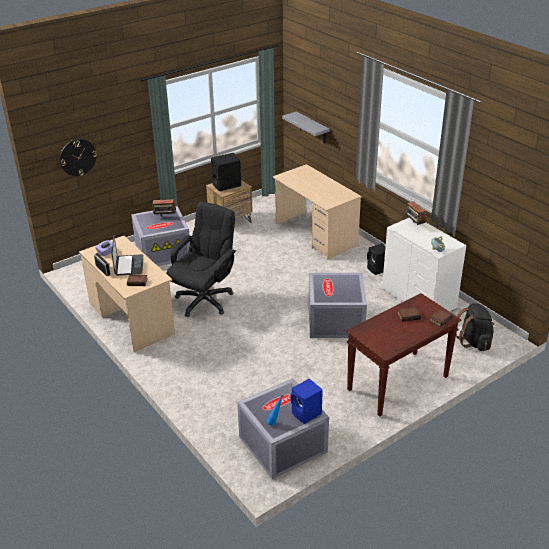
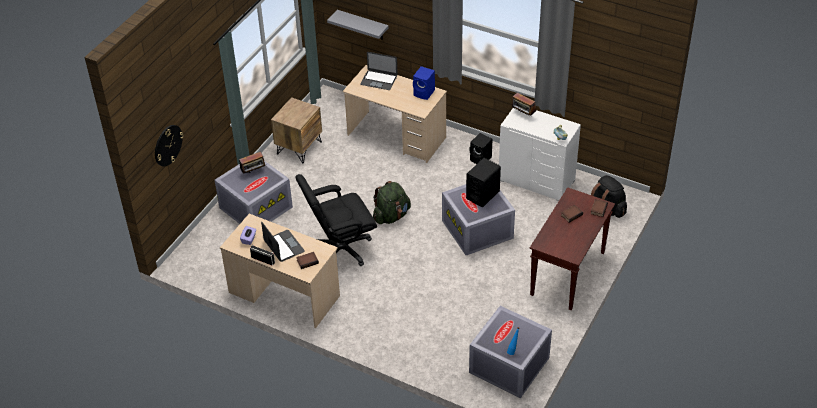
camera: 25 degrees left, 10 degrees up
black office chair [166,201,236,317] -> black office chair turned 120 degrees counterclockwise [295,174,377,266]
black speaker [211,153,241,191] -> black speaker moved to [466,158,501,207]
blue speaker [290,378,323,424] -> blue speaker moved to [413,66,435,100]
none -> laptop [360,52,398,90]
none -> green backpack [373,181,411,224]

